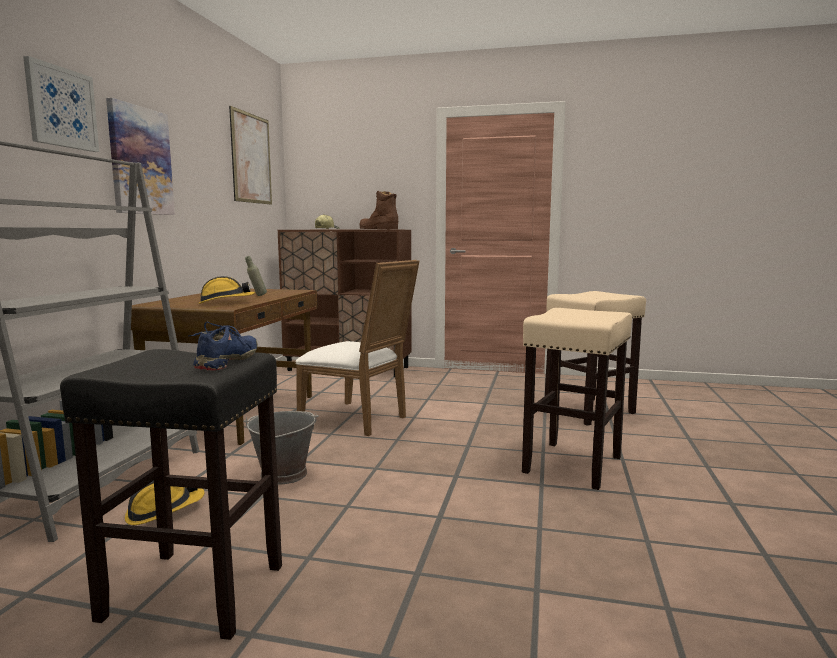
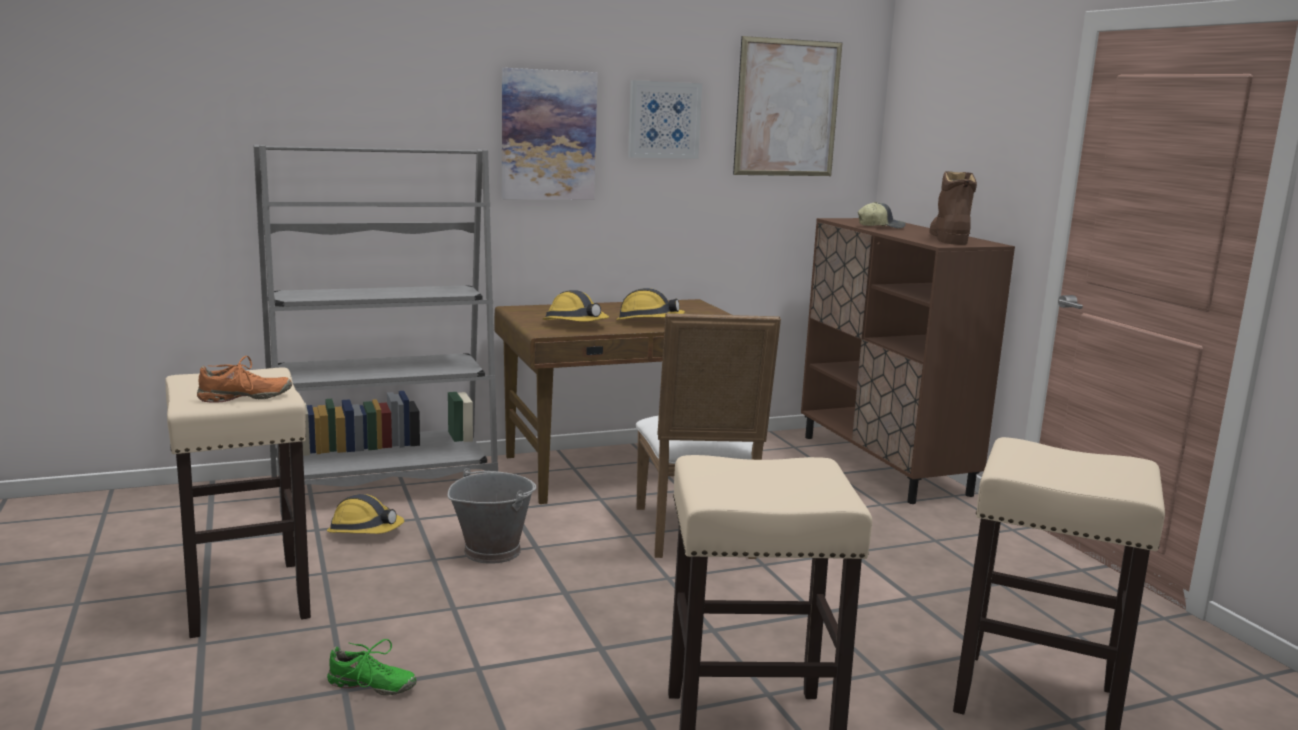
camera: 55 degrees right, 5 degrees up
picture [23,56,99,152] -> picture moved to [628,80,702,159]
black stool [60,349,282,640] -> beige stool [165,368,311,638]
blue shoe [189,322,258,370] -> orange shoe [197,356,292,403]
grey bottle [245,256,267,296] -> hard hat [616,288,685,320]
none -> green shoe [327,639,417,695]

